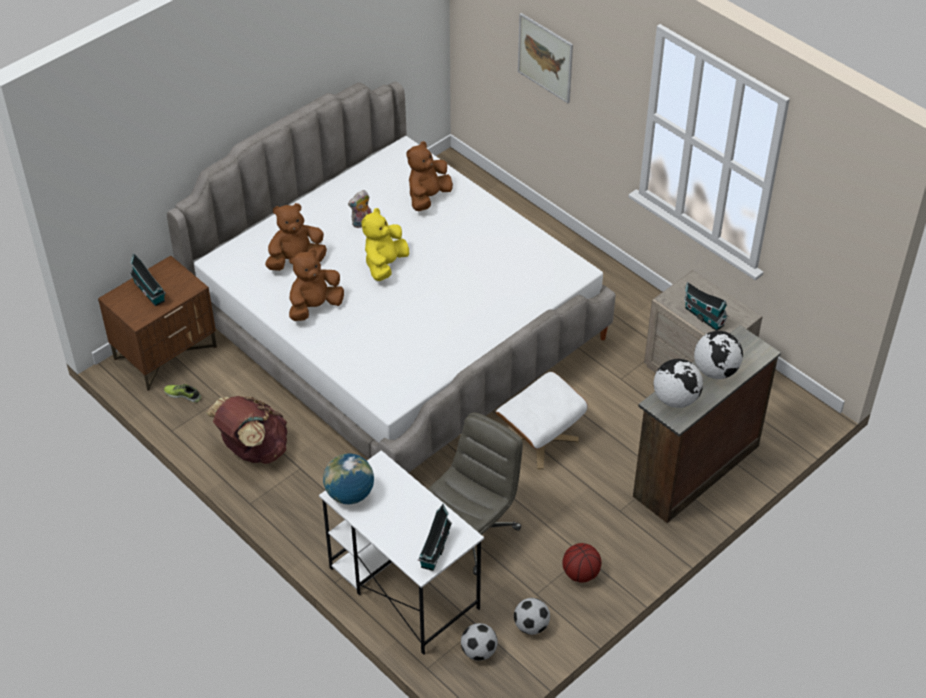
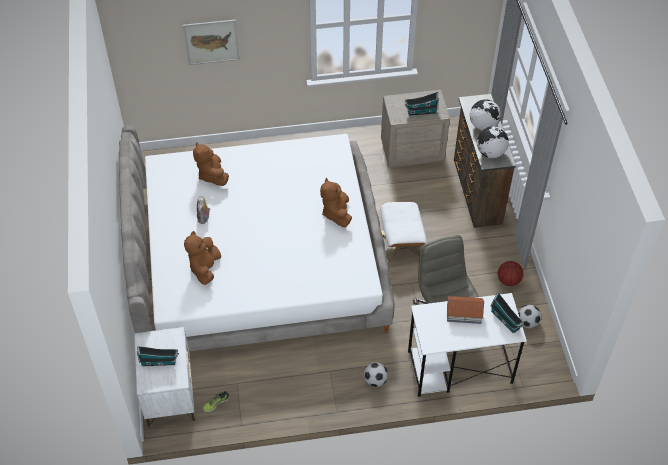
camera: 55 degrees left, 5 degrees up
brown nightstand [98,255,217,391] -> white nightstand [134,327,195,428]
brown backpack [206,396,287,464] -> none
brown plush toy [289,249,344,321] -> brown plush toy moved to [320,178,352,227]
globe [323,453,374,504] -> none
yellow plush toy [362,208,409,281] -> none
football [461,623,498,661] -> football moved to [364,362,388,387]
none -> toy house [447,296,484,324]

